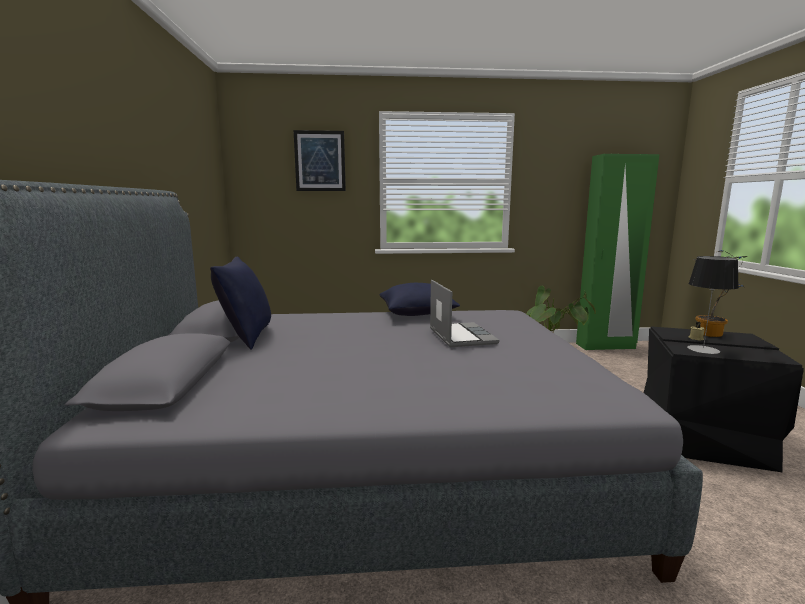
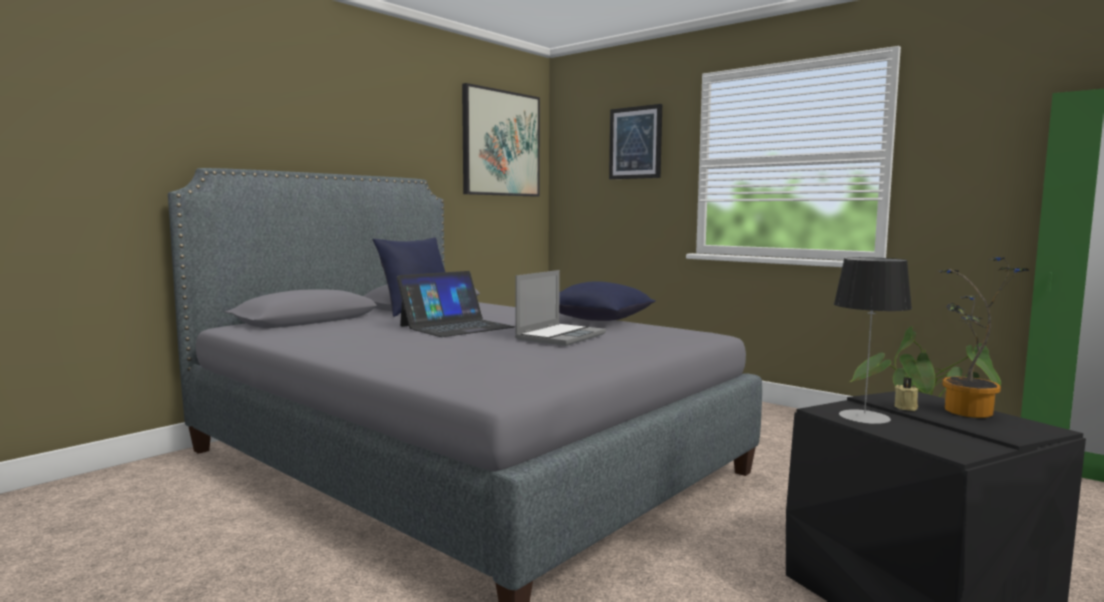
camera: 45 degrees right, 5 degrees down
none -> laptop [397,271,515,337]
none -> picture [462,83,540,197]

